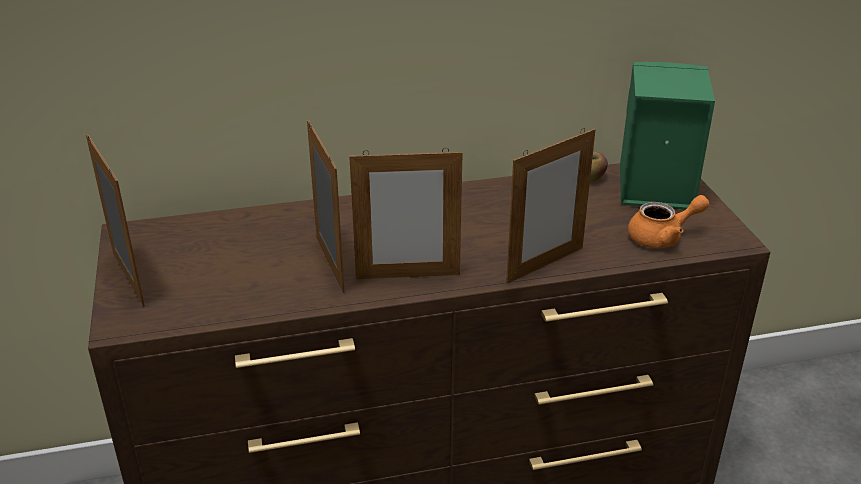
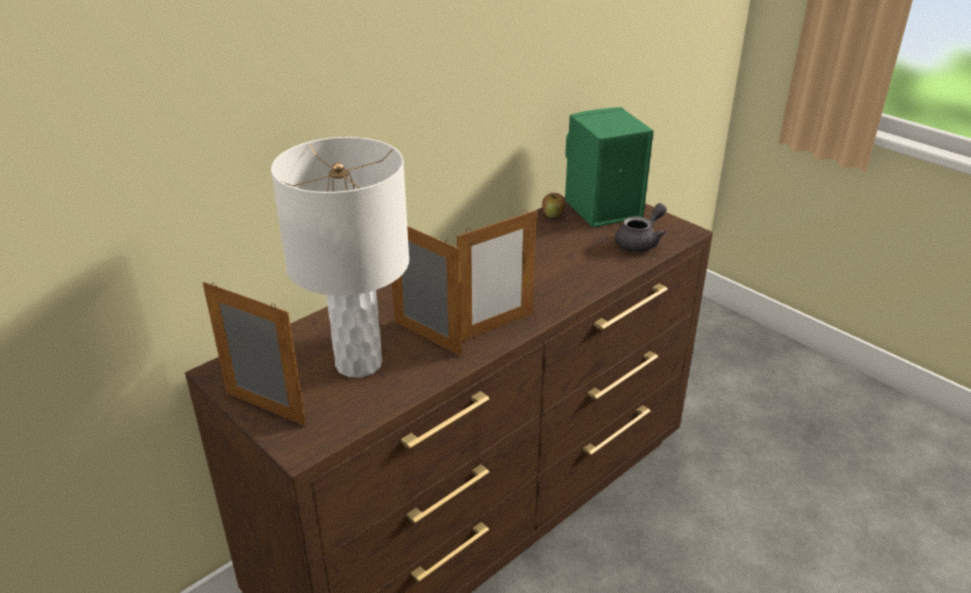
camera: 30 degrees left, 0 degrees up
picture frame [506,128,596,284] -> none
orange teapot [628,195,710,248] -> grey teapot [615,203,667,252]
none -> white table lamp [271,137,409,378]

